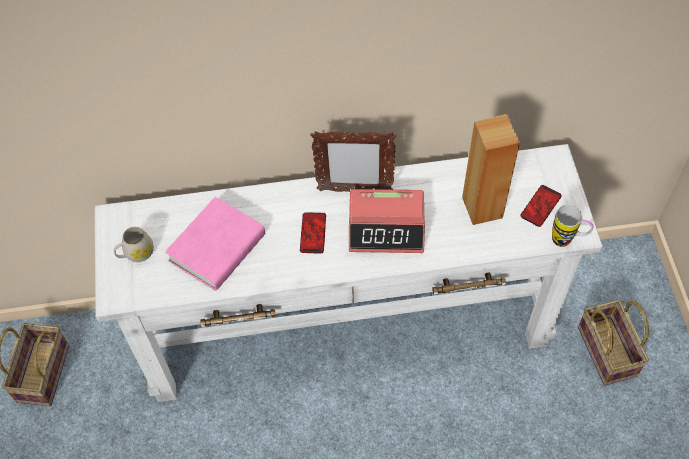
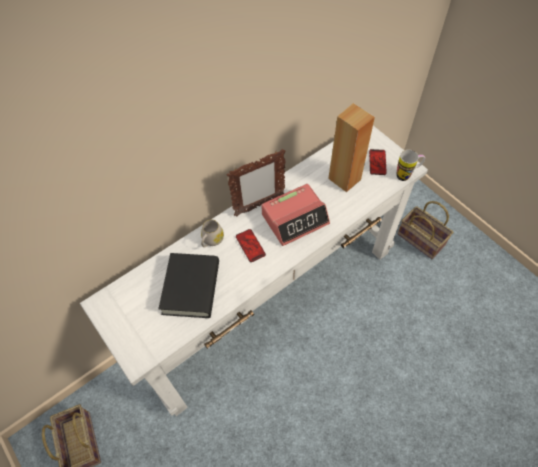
camera: 30 degrees left, 0 degrees up
white mug [114,227,154,262] -> white mug moved to [201,220,224,248]
pink book [165,197,265,291] -> black book [158,253,219,318]

